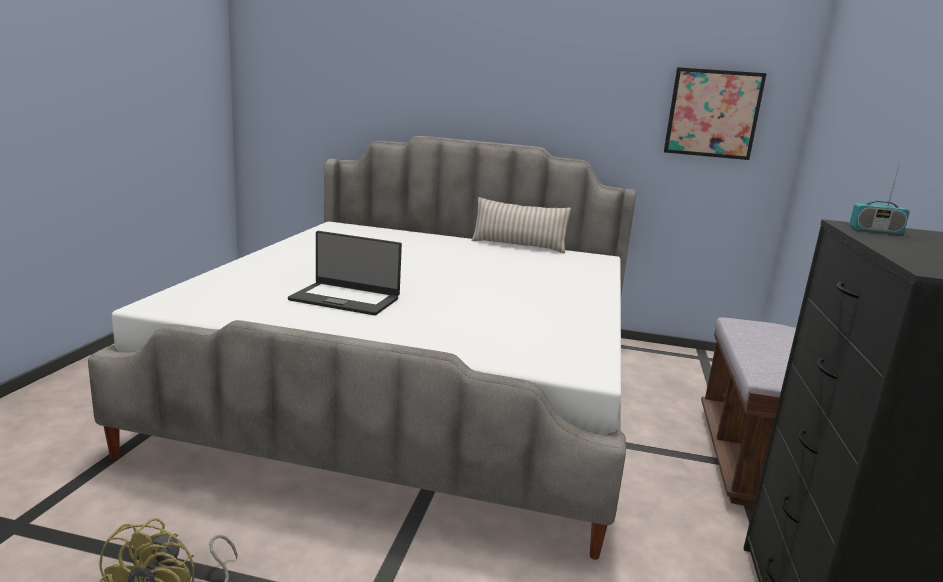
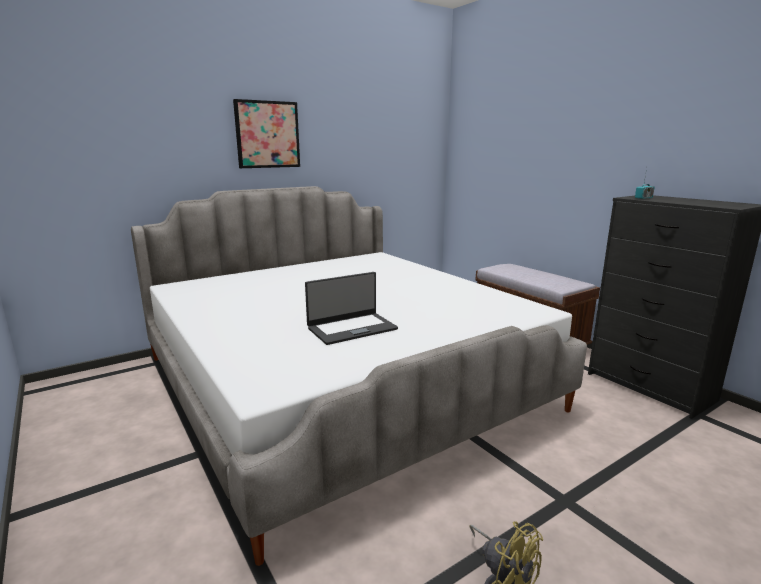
camera: 45 degrees left, 0 degrees up
beige pillow [471,197,571,253] -> none
picture [664,67,767,160] -> picture moved to [233,99,300,168]

